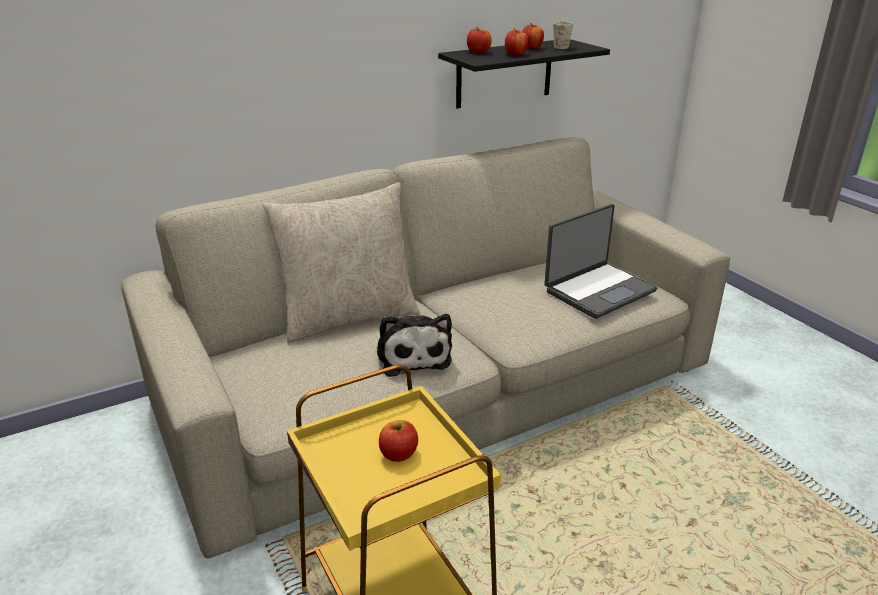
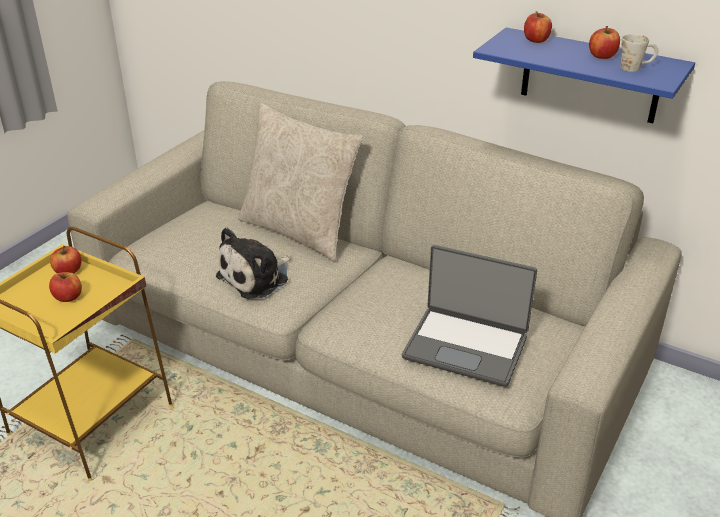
camera: 60 degrees right, 5 degrees up
black shelf [438,39,610,109] -> blue shelf [473,27,695,123]
apple [505,28,528,55] -> apple moved to [50,246,81,274]

